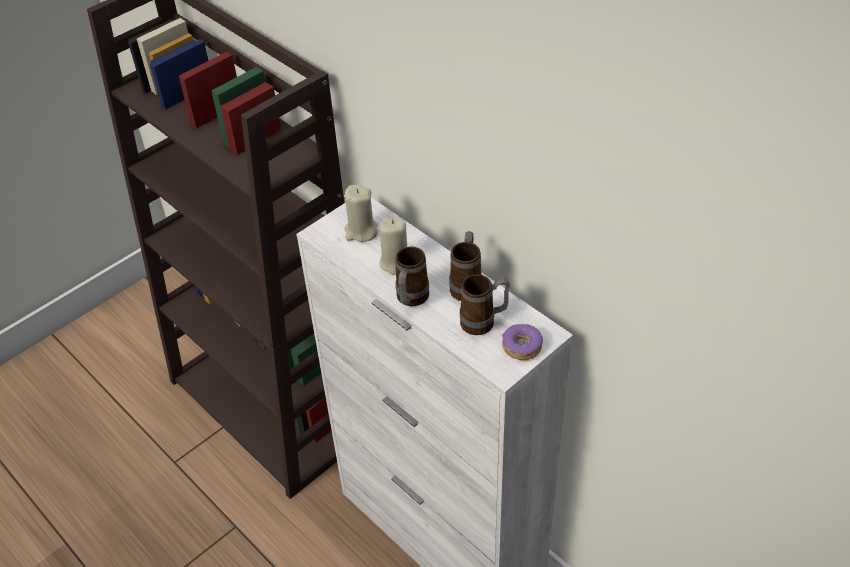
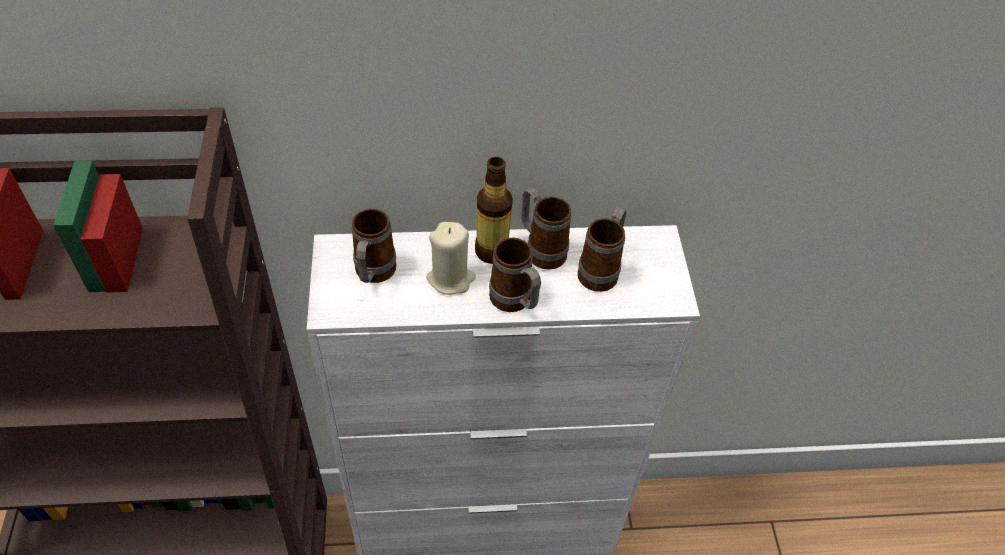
camera: 55 degrees left, 5 degrees up
beige candle [344,185,378,242] -> mug [352,209,396,283]
donut [502,324,543,360] -> none
none -> bottle [475,157,513,264]

